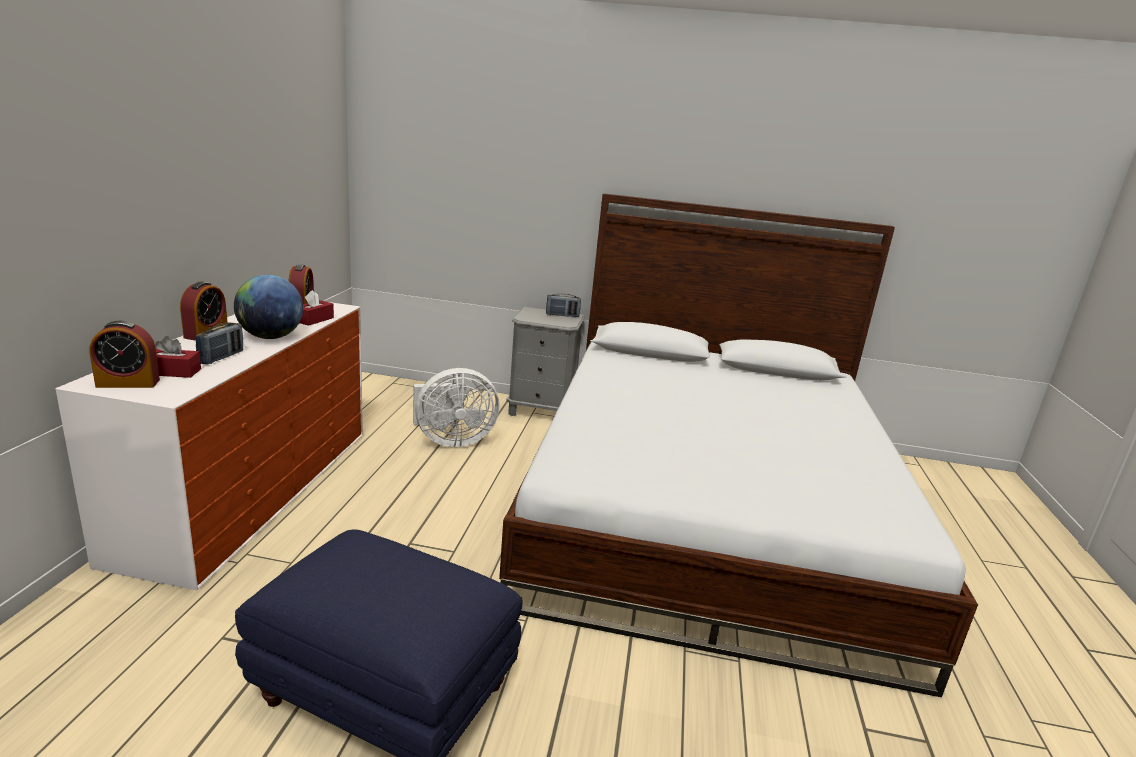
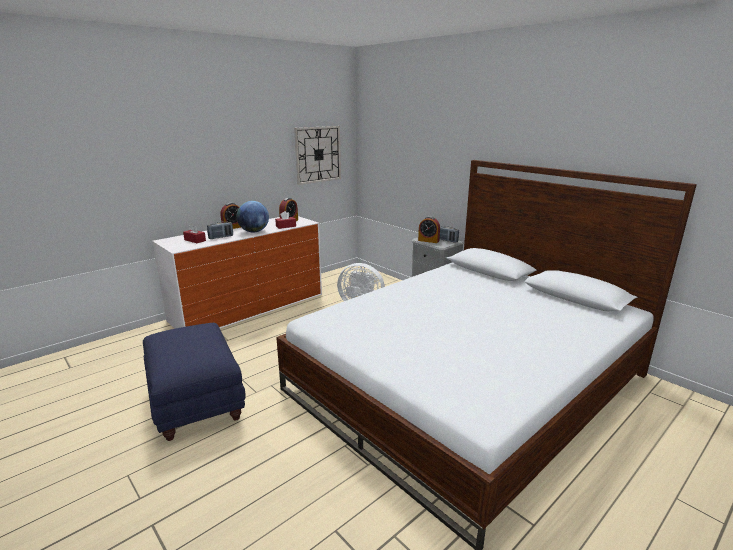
camera: 40 degrees right, 0 degrees up
alarm clock [90,321,160,388] -> alarm clock moved to [418,216,440,243]
none -> wall clock [294,126,341,185]

